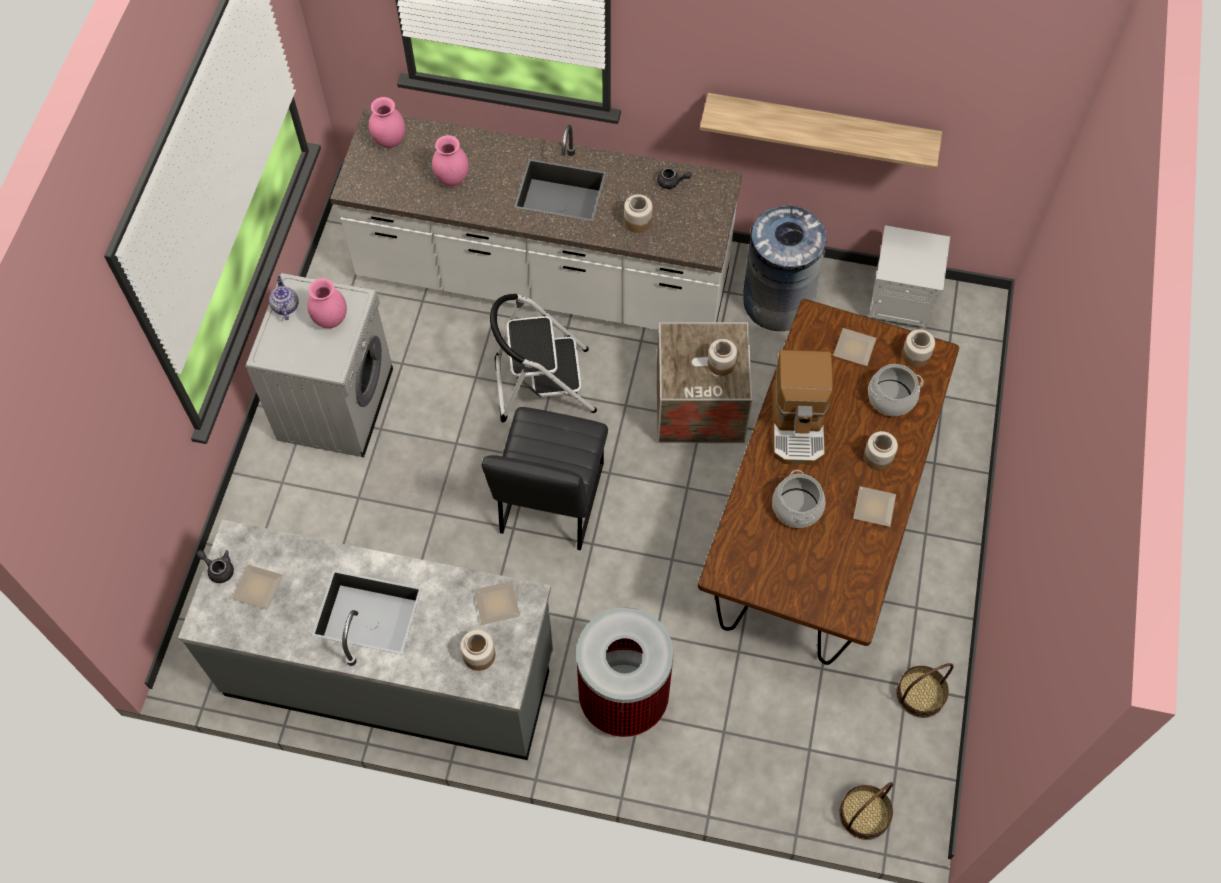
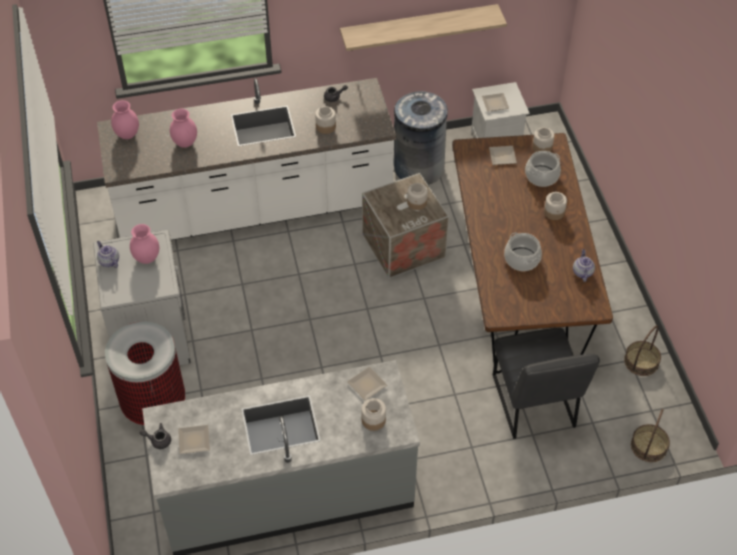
camera: 25 degrees left, 10 degrees down
grey chair [482,407,608,550] -> grey chair moved to [493,328,600,439]
step ladder [490,294,597,422] -> none
trash can [576,607,673,737] -> trash can moved to [105,321,185,425]
coffee machine [772,350,833,465] -> none
plate [854,486,896,527] -> plate moved to [482,93,509,112]
none -> teapot [573,249,595,282]

